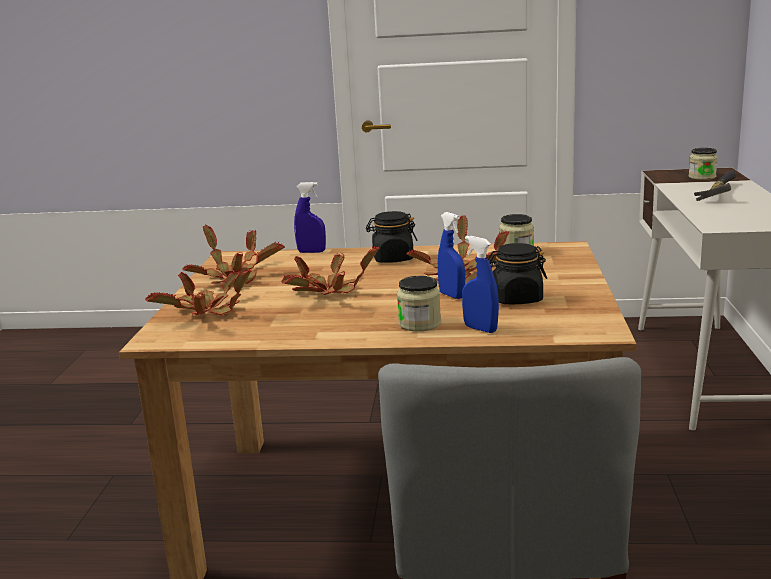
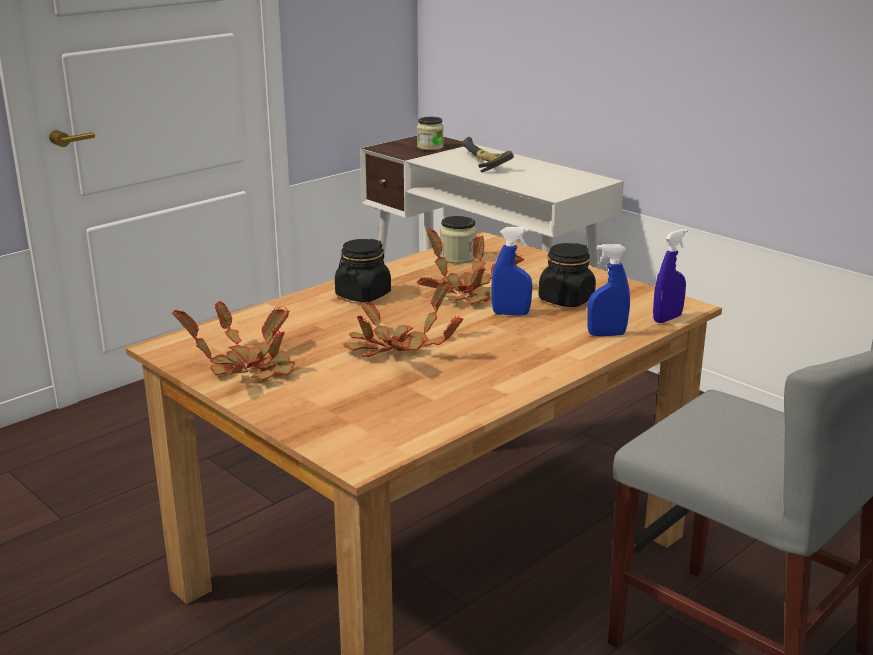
camera: 50 degrees left, 5 degrees up
potted plant [145,268,252,315] -> none
blue spray bottle [294,182,326,253] -> blue spray bottle moved to [653,229,687,323]
jar [397,276,441,331] -> none

